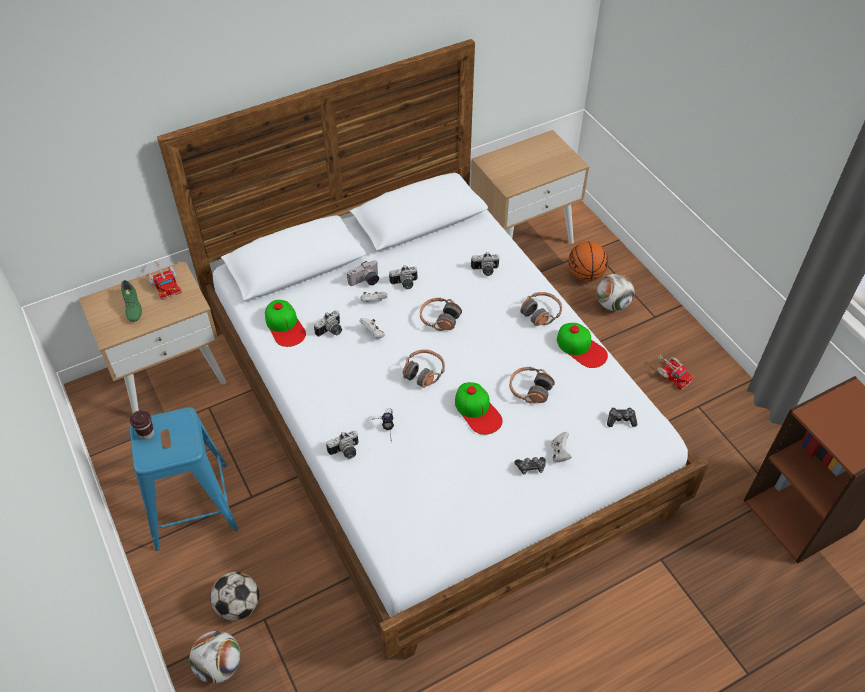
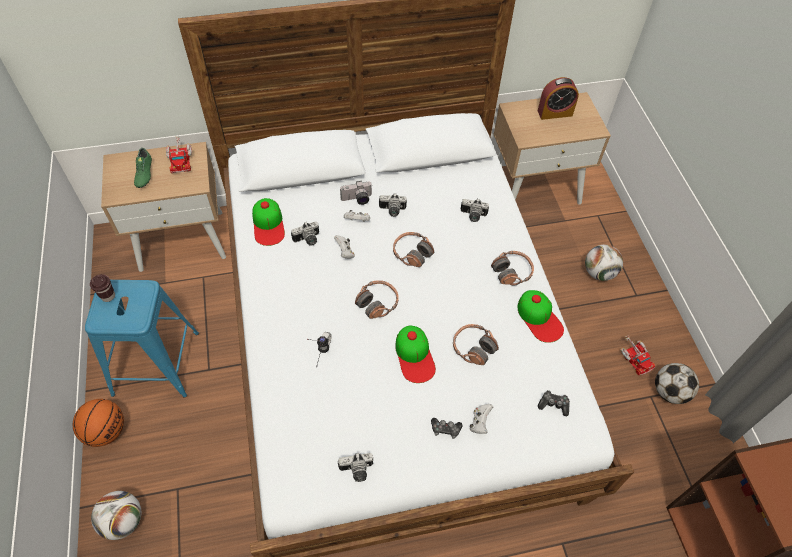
camera: 15 degrees right, 5 degrees up
football [210,571,259,621] -> football moved to [655,363,699,404]
camera [326,430,358,459] -> camera moved to [338,453,373,482]
basketball [568,241,608,281] -> basketball moved to [73,399,124,447]
none -> alarm clock [538,77,579,120]

